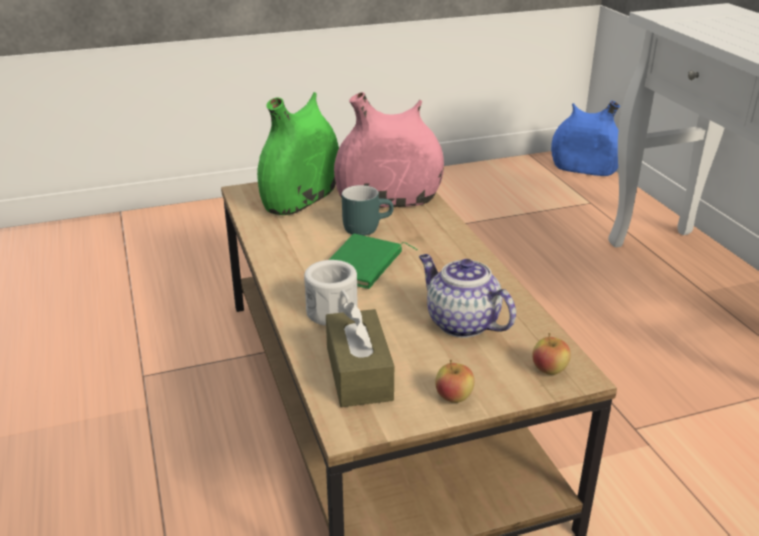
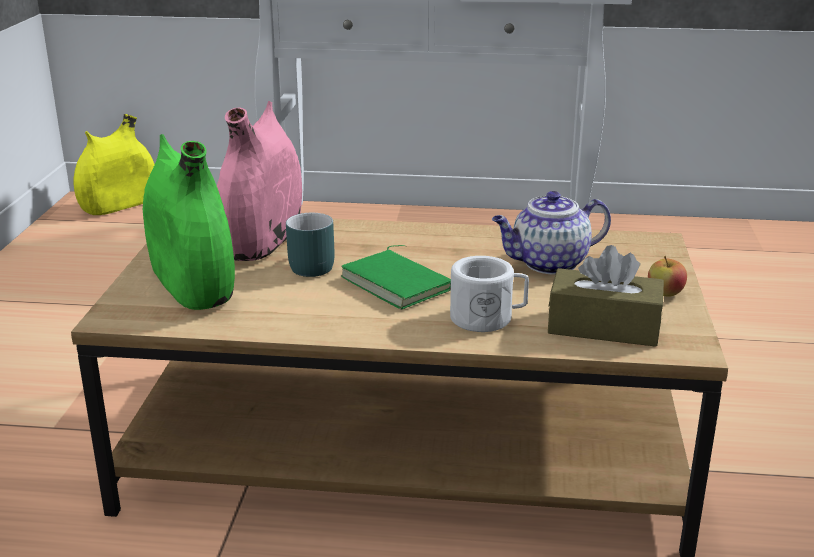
camera: 65 degrees left, 5 degrees down
apple [532,333,571,375] -> none
blue vase [551,101,620,176] -> yellow vase [73,114,154,215]

